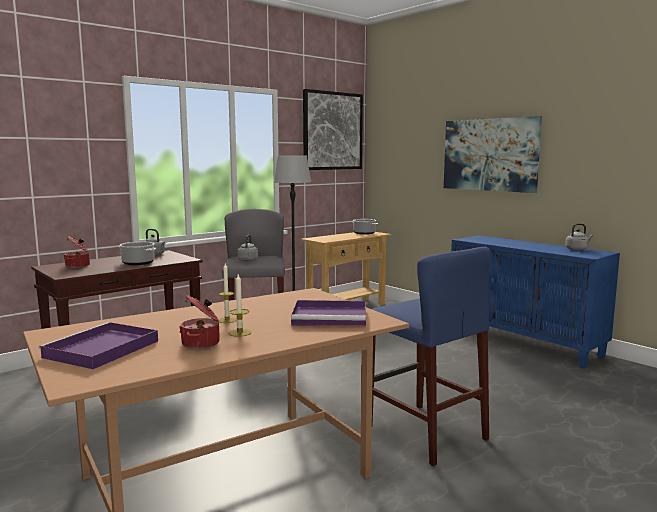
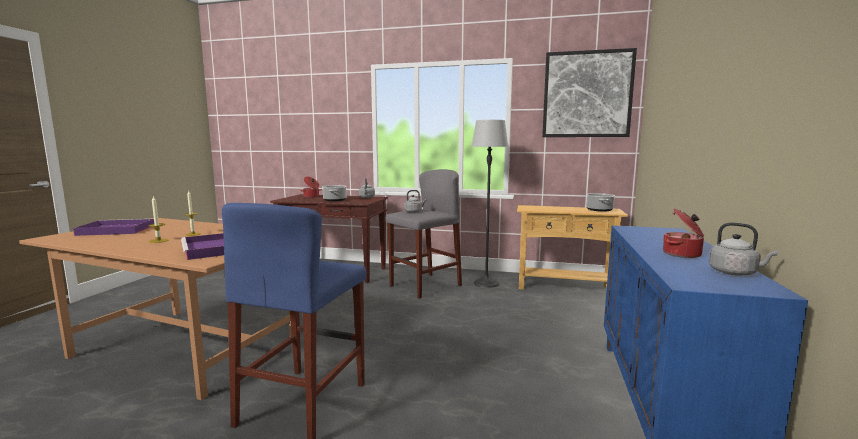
camera: 55 degrees right, 0 degrees up
cooking pot [179,295,220,349] -> cooking pot moved to [663,208,704,258]
picture [444,116,542,193] -> none

